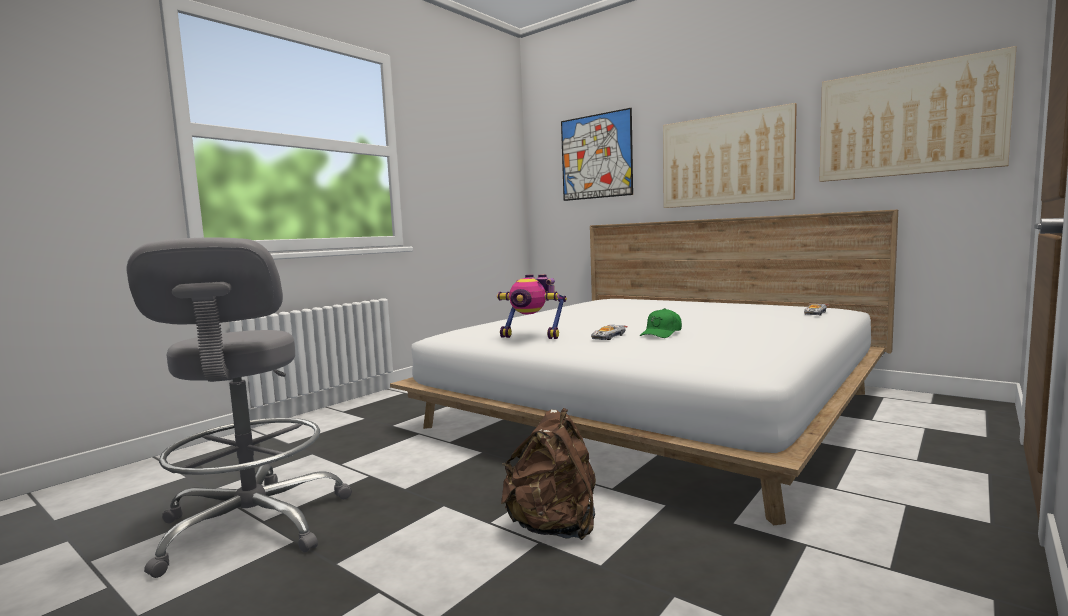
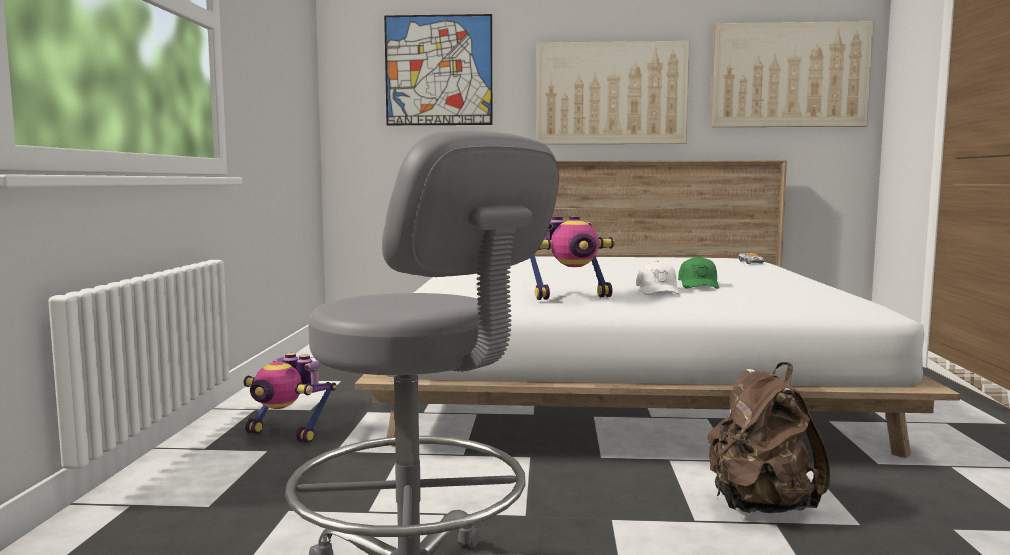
camera: 35 degrees left, 0 degrees up
toy car [591,325,627,340] -> white cap [636,260,680,295]
none -> toy robot [244,353,336,443]

